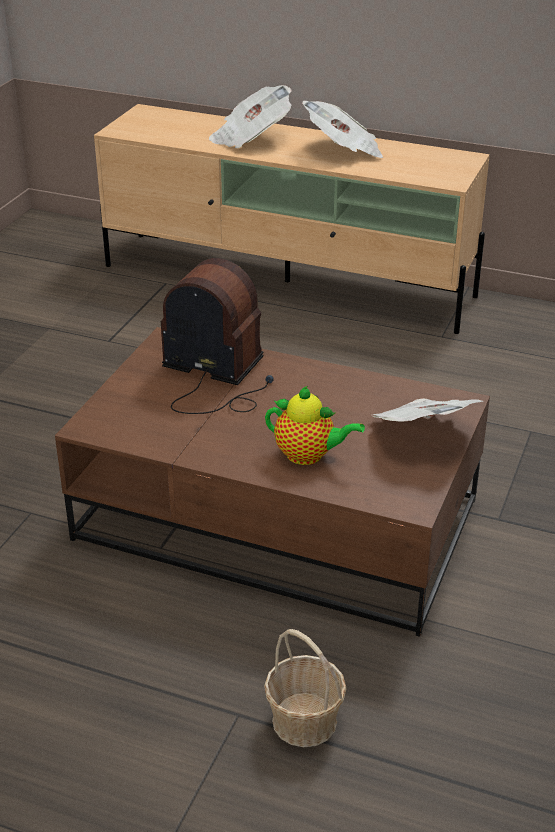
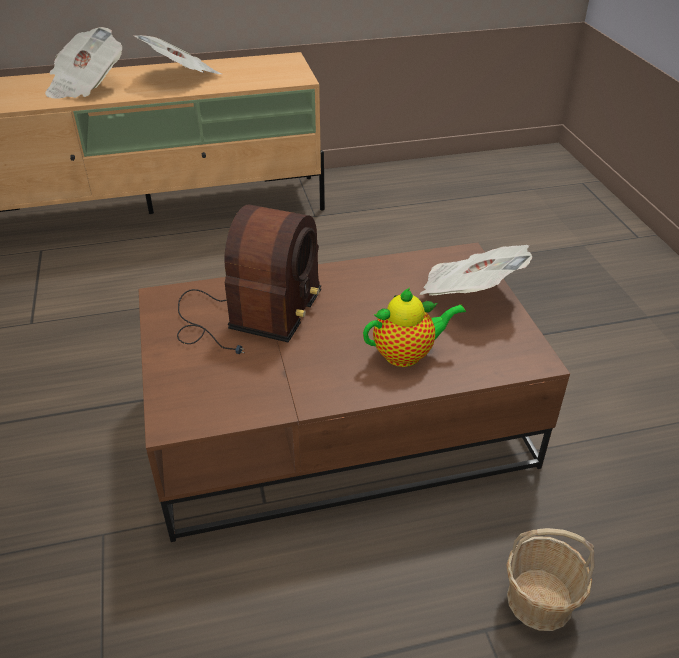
camera: 35 degrees left, 5 degrees up
radio [161,258,274,414] -> radio turned 120 degrees clockwise [177,204,321,354]

